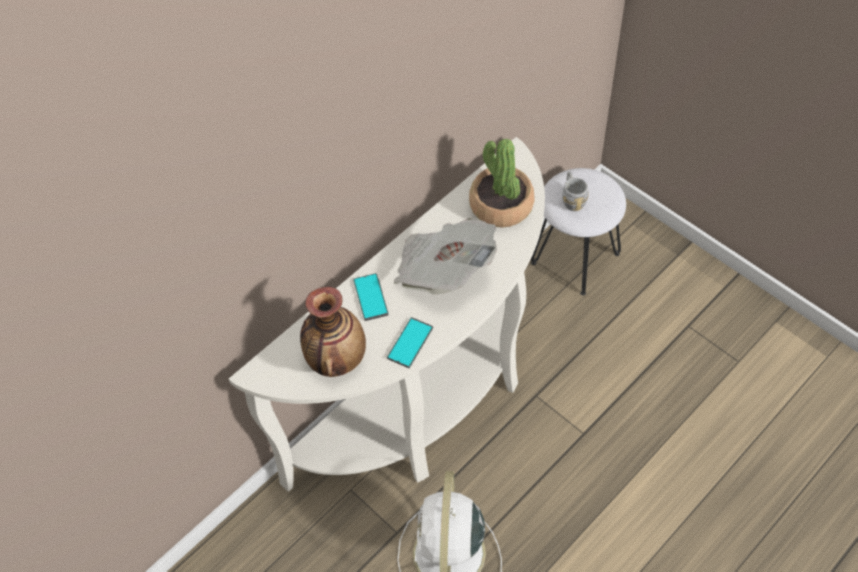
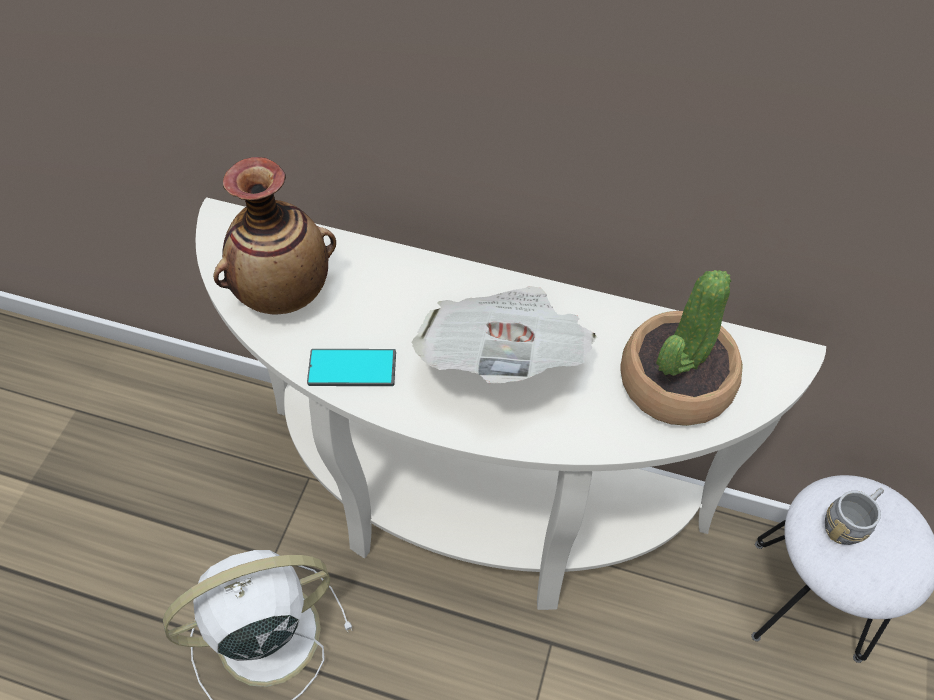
camera: 60 degrees right, 0 degrees up
phone [353,273,389,321] -> none

